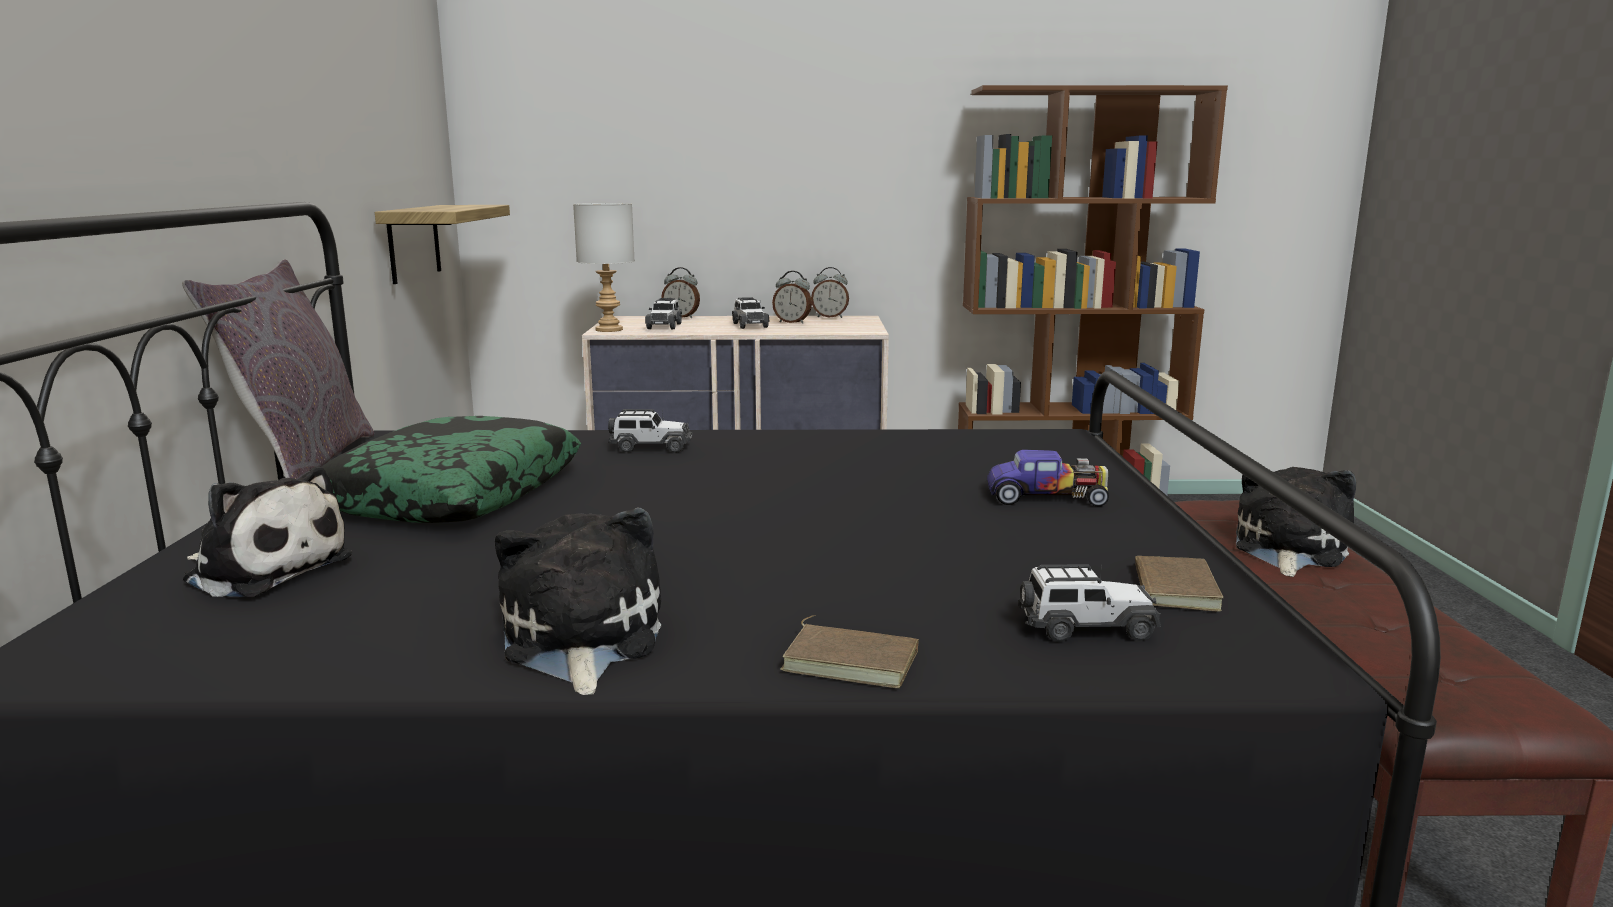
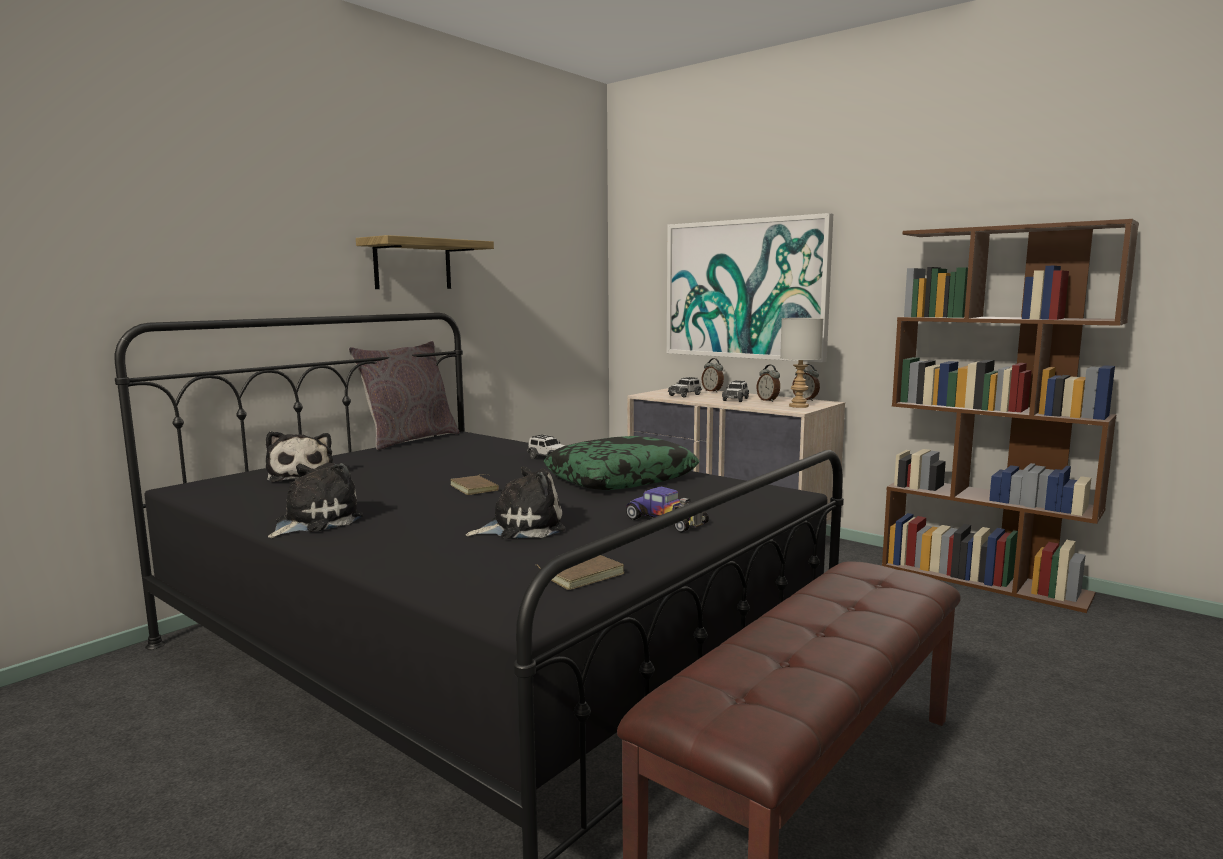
camera: 40 degrees right, 5 degrees down
pillow [322,416,581,523] -> pillow moved to [544,436,699,490]
shelf [375,205,510,284] -> shelf moved to [356,235,494,289]
grey table lamp [573,203,635,332] -> grey table lamp moved to [780,318,823,408]
brown book [781,615,919,688] -> brown book moved to [450,474,499,495]
toy car [1018,562,1161,642] -> none
plush toy [1236,467,1356,577] -> plush toy moved to [466,466,565,539]
none -> picture [667,213,833,363]

